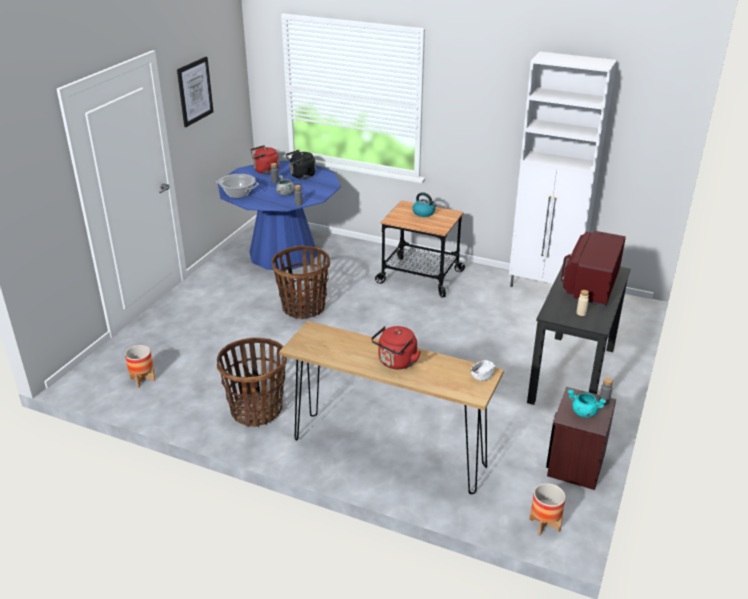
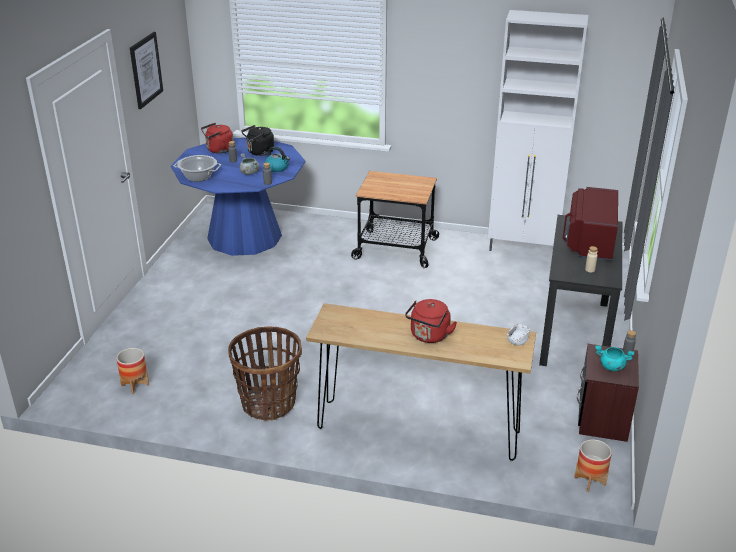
camera: 10 degrees left, 0 degrees up
basket [272,246,330,319] -> none
kettle [413,192,437,217] -> kettle moved to [265,146,290,172]

